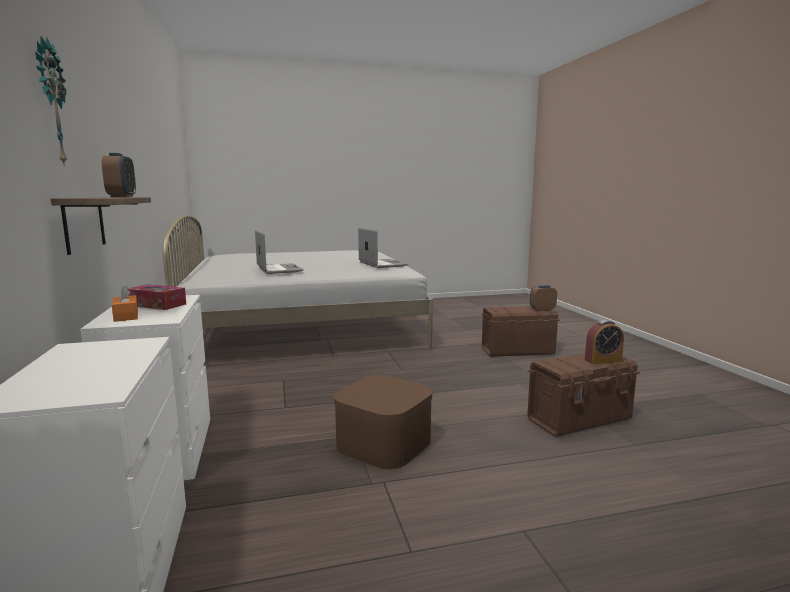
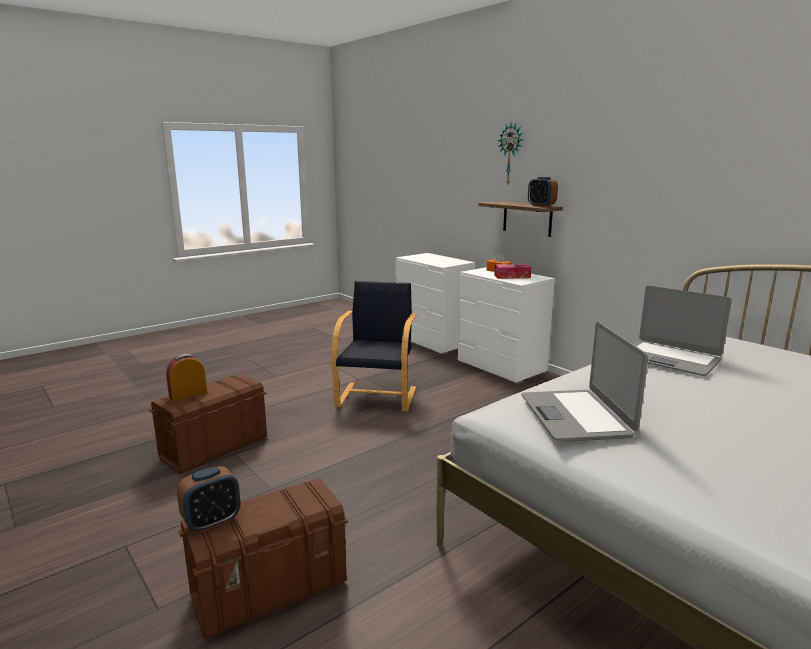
camera: 155 degrees right, 5 degrees up
brown storage box [334,375,433,470] -> black armchair [331,281,417,412]
laptop [358,228,408,268] -> laptop turned 45 degrees clockwise [521,322,648,442]

